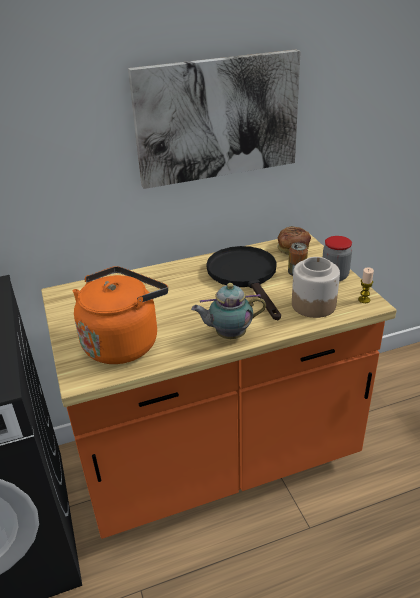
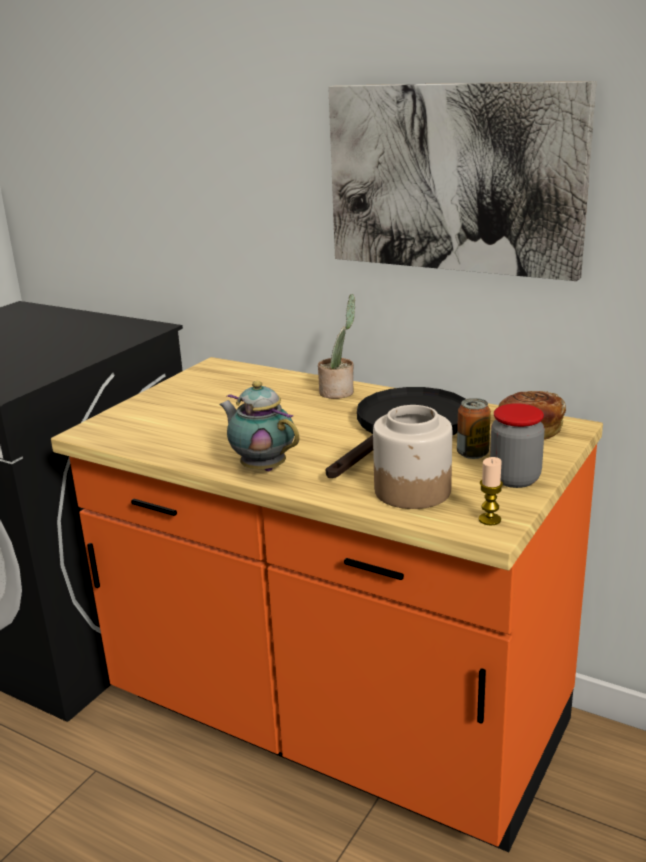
camera: 50 degrees right, 10 degrees down
orange kettle [73,266,168,364] -> none
none -> potted plant [318,294,355,399]

